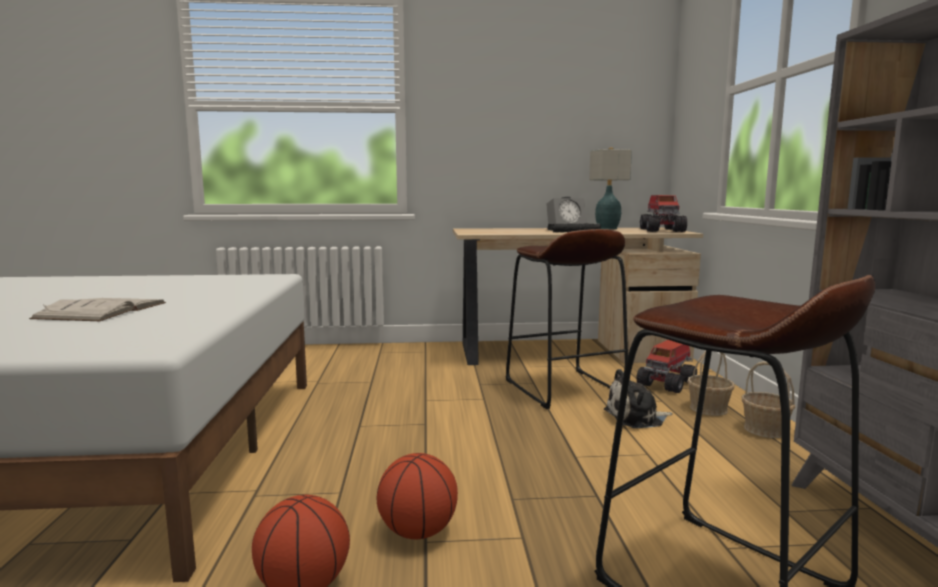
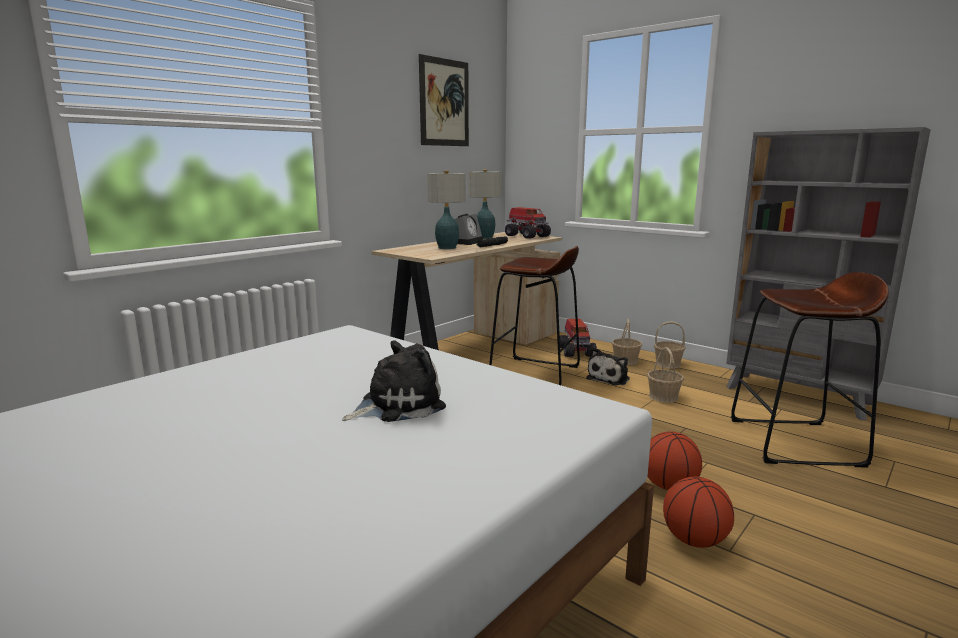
camera: 45 degrees left, 5 degrees up
white book [29,298,166,321] -> plush toy [342,340,446,422]
none -> picture [419,54,469,146]
none -> table lamp [427,170,466,249]
none -> basket [647,347,684,403]

